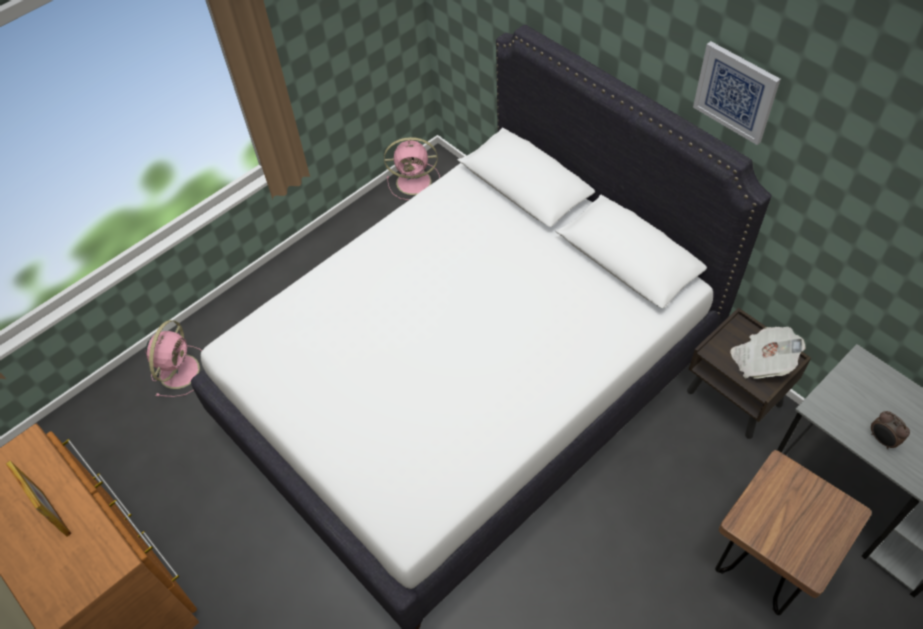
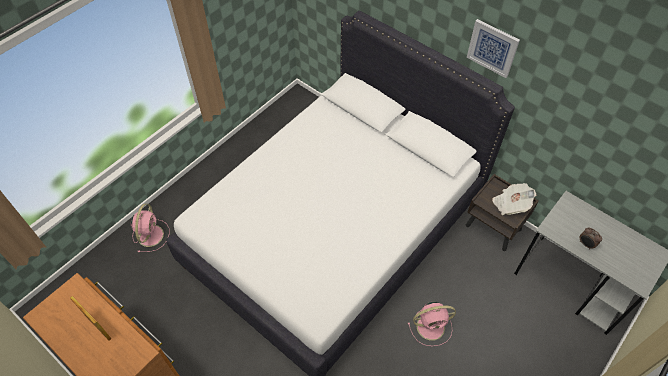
camera: 10 degrees left, 0 degrees up
pink fan [384,137,440,200] -> pink fan moved to [408,302,456,346]
brown stool [715,450,872,615] -> none

